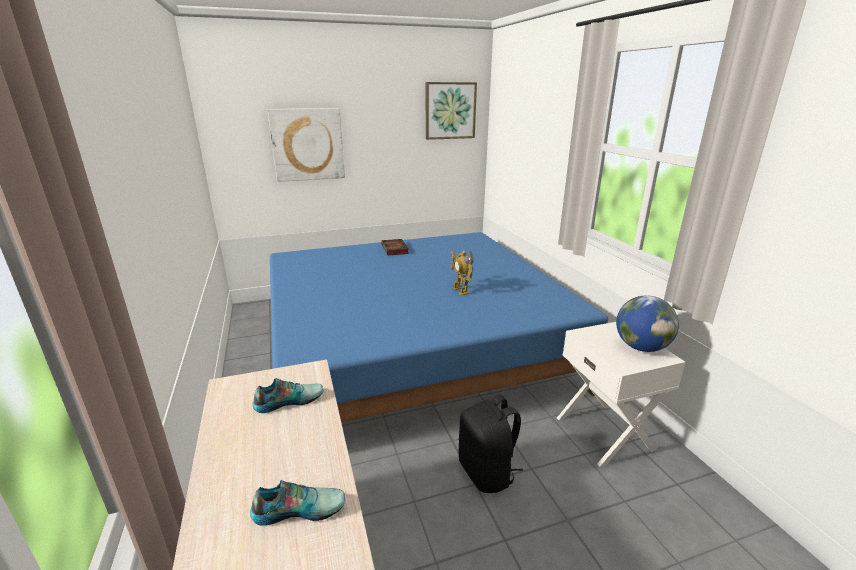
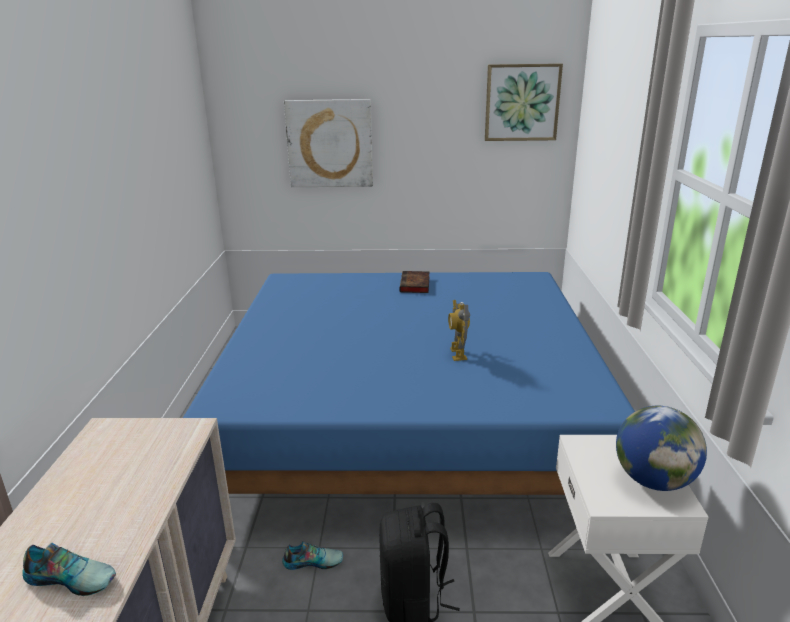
camera: 20 degrees right, 0 degrees up
shoe [252,378,323,413] -> shoe moved to [282,541,343,570]

